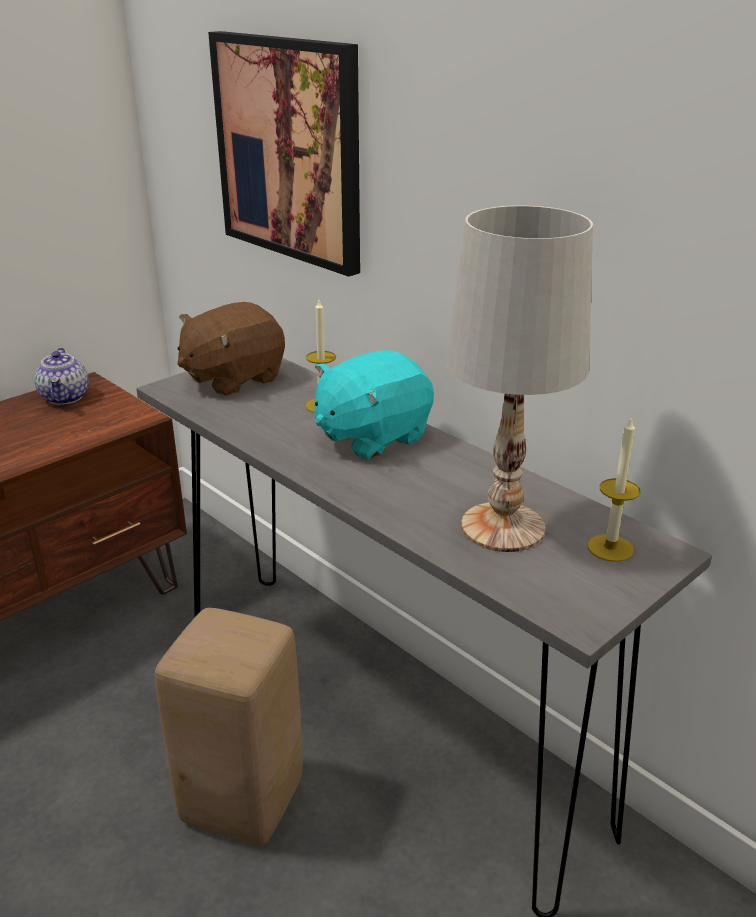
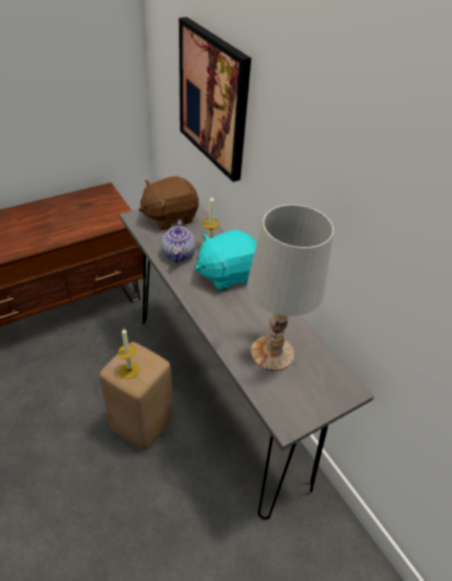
camera: 10 degrees right, 15 degrees up
teapot [34,348,89,405] -> teapot moved to [161,219,196,263]
candle [587,416,641,562] -> candle moved to [118,329,140,378]

